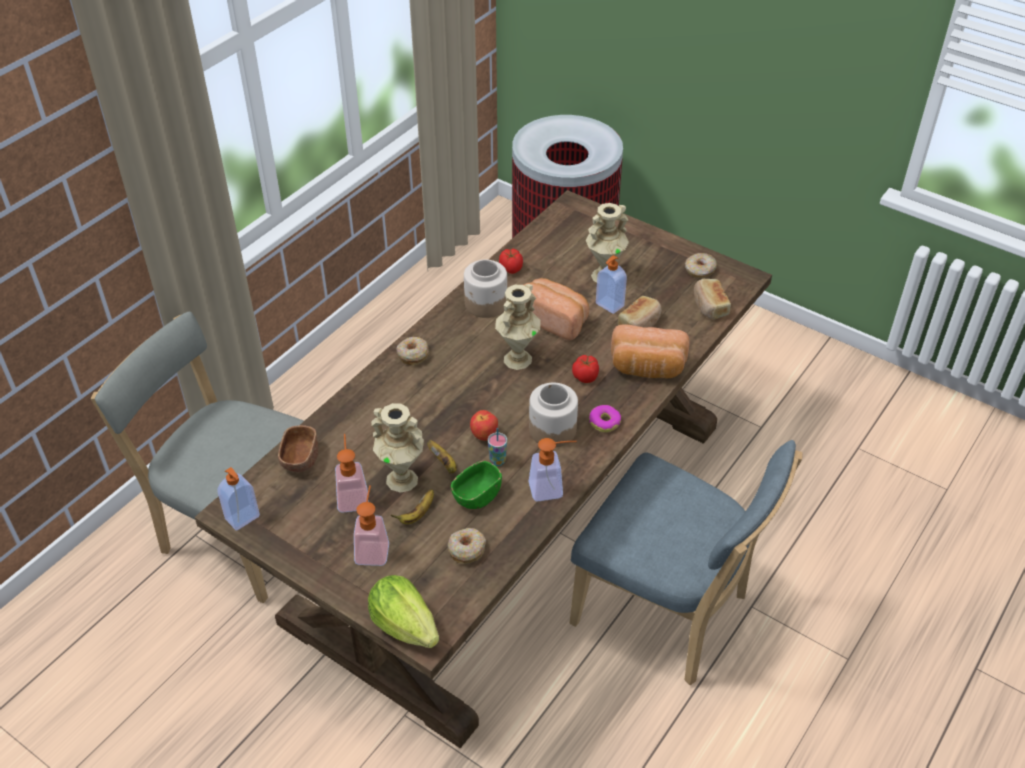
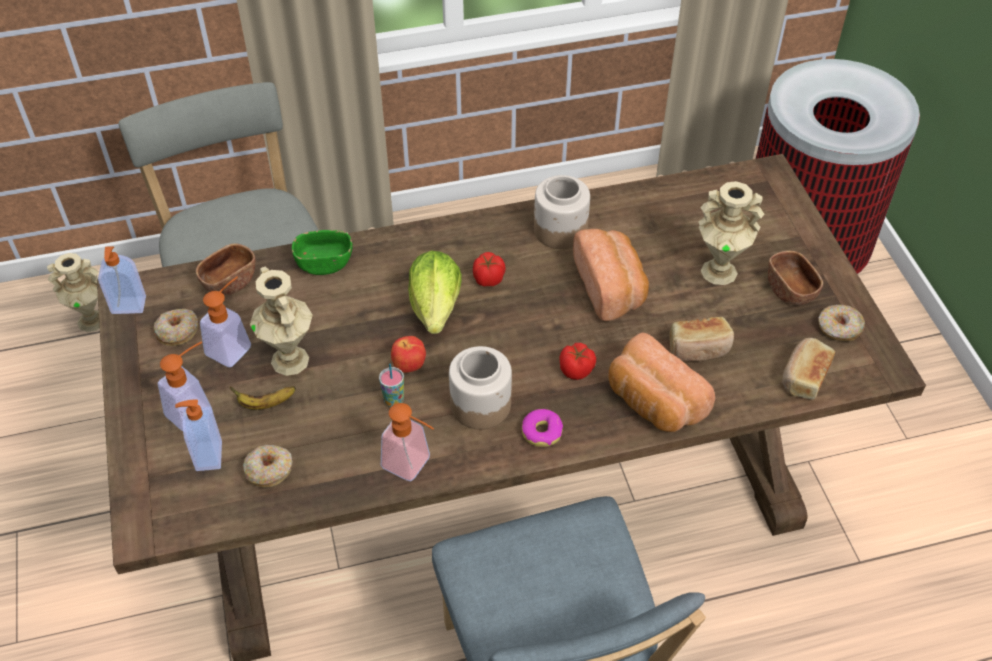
camera: 40 degrees right, 5 degrees up
lettuce [368,575,439,648] -> lettuce moved to [408,251,462,334]
donut [397,337,429,365] -> donut moved to [153,309,198,346]
banana [427,440,457,473] -> none
green bowl [451,461,502,509] -> green bowl moved to [292,230,353,275]
beige vase [495,284,541,370] -> beige vase moved to [47,253,100,332]
tomato [499,249,523,274] -> tomato moved to [473,252,506,286]
soap dispenser [596,255,627,314] -> soap dispenser moved to [175,399,222,471]
none -> brown bowl [768,251,823,305]

